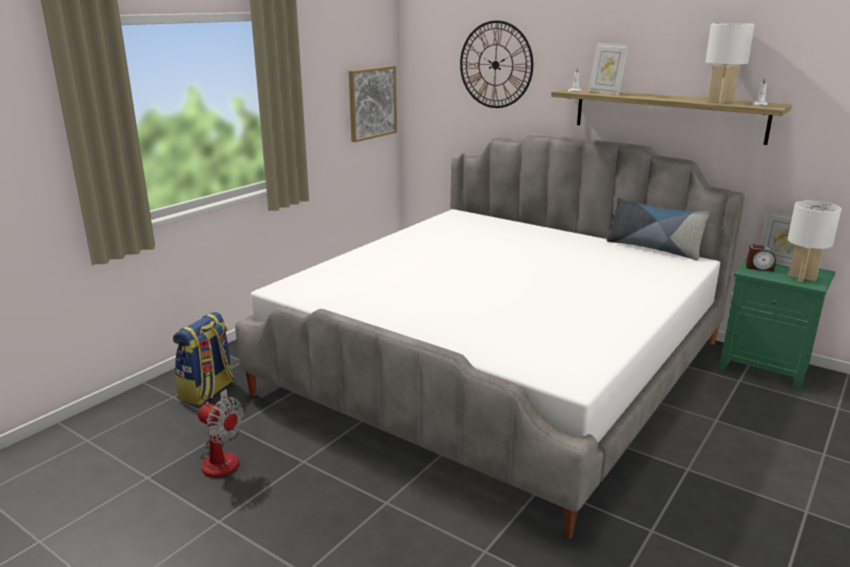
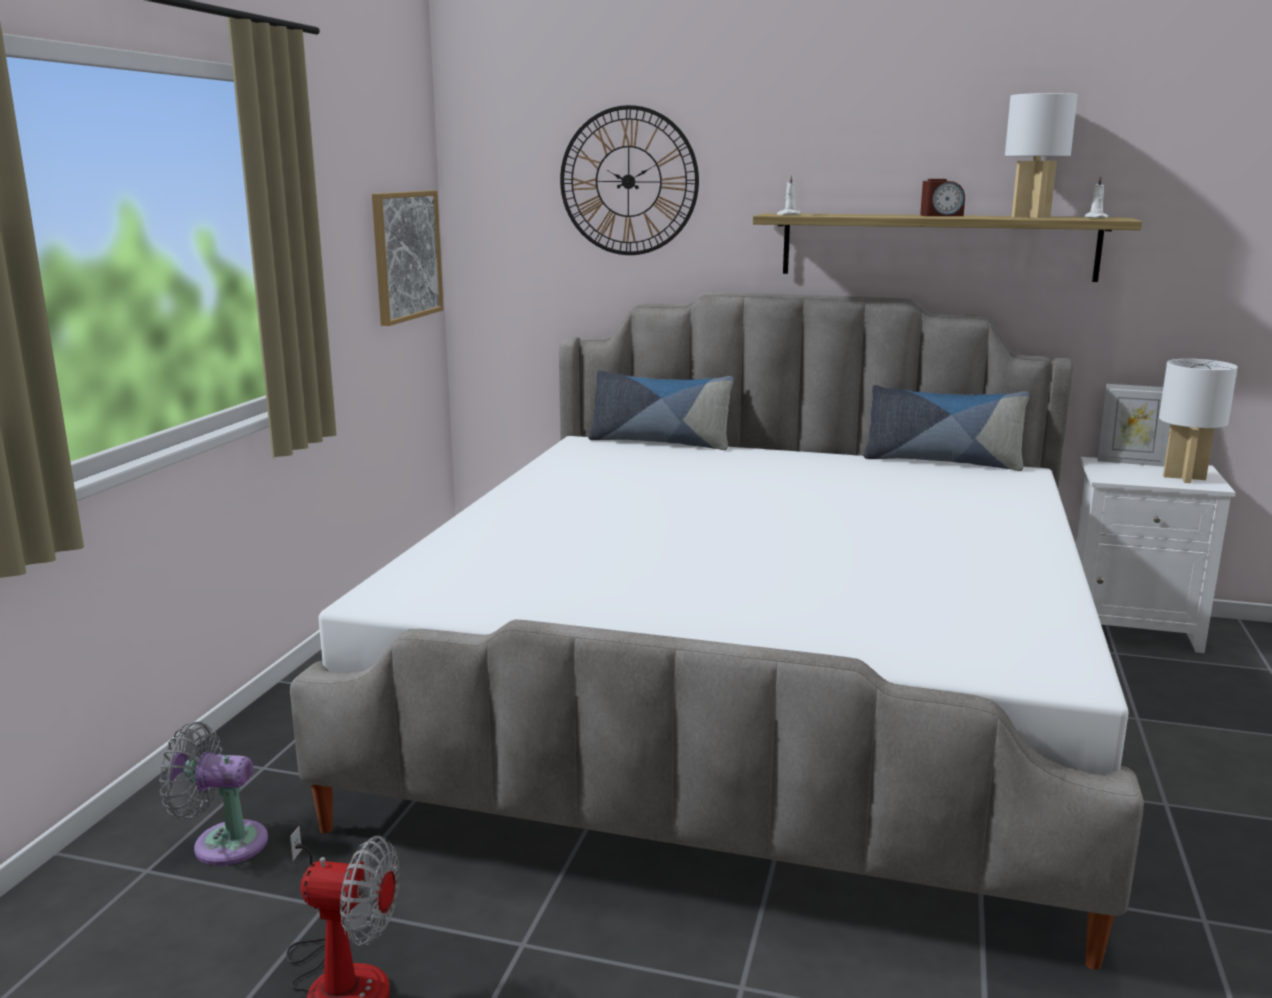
camera: 20 degrees left, 5 degrees down
backpack [173,312,235,406] -> grey fan [159,722,268,866]
picture frame [588,43,629,95] -> none
green nightstand [719,259,835,391] -> white nightstand [1076,457,1236,653]
alarm clock [746,245,776,272] -> alarm clock moved to [920,179,965,216]
none -> pillow [588,370,734,450]

